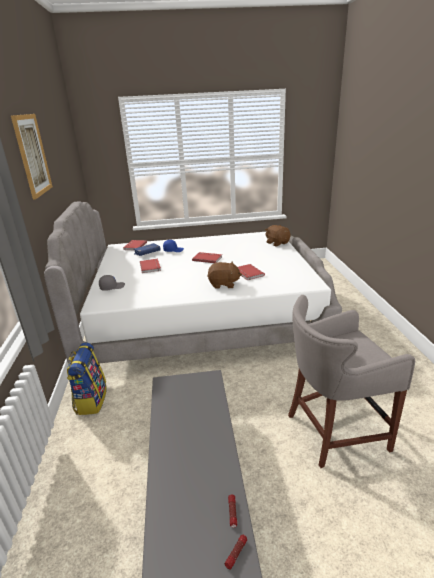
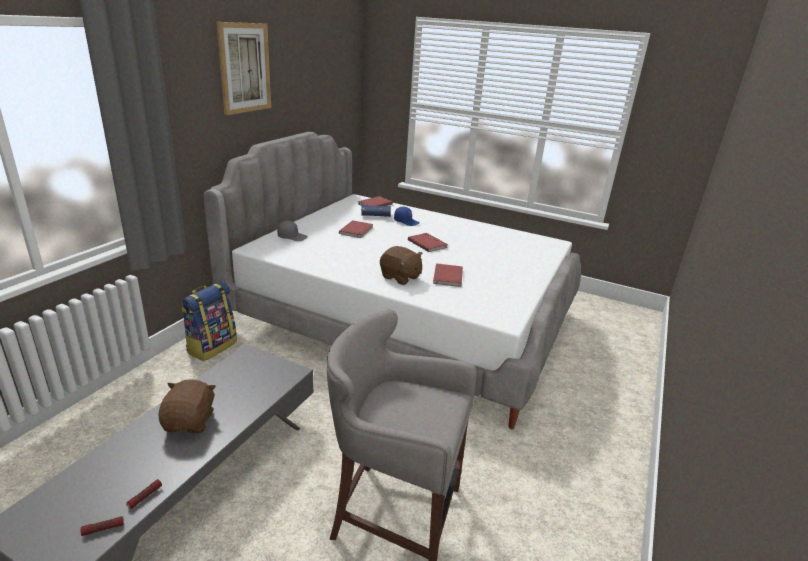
camera: 30 degrees right, 0 degrees up
brown plush toy [265,225,291,246] -> brown plush toy moved to [159,379,216,433]

